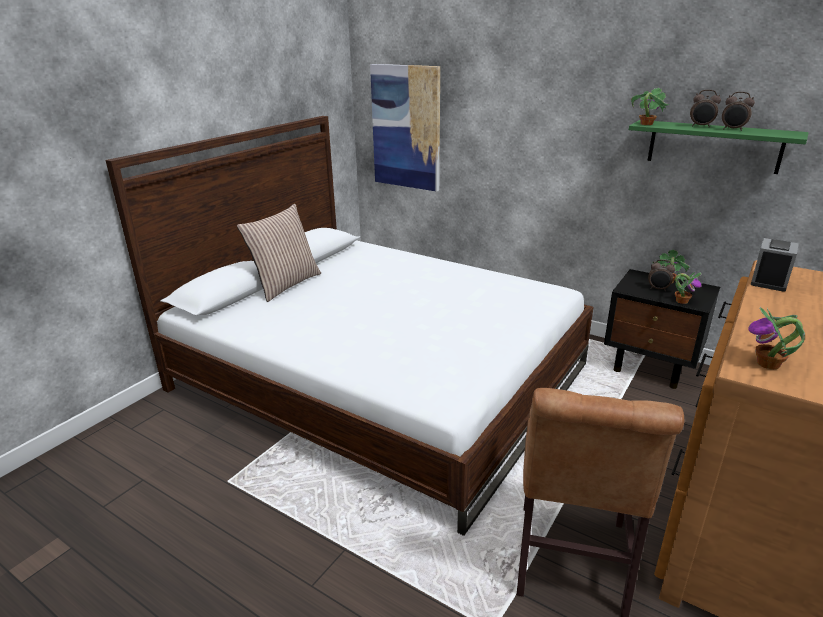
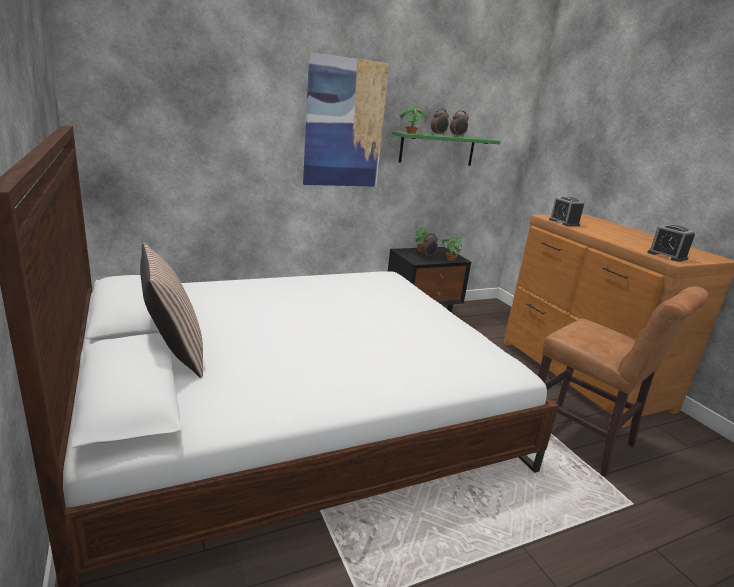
camera: 60 degrees left, 5 degrees down
picture [370,64,440,192] -> picture moved to [303,52,389,187]
potted plant [748,307,805,369] -> alarm clock [647,225,695,262]

